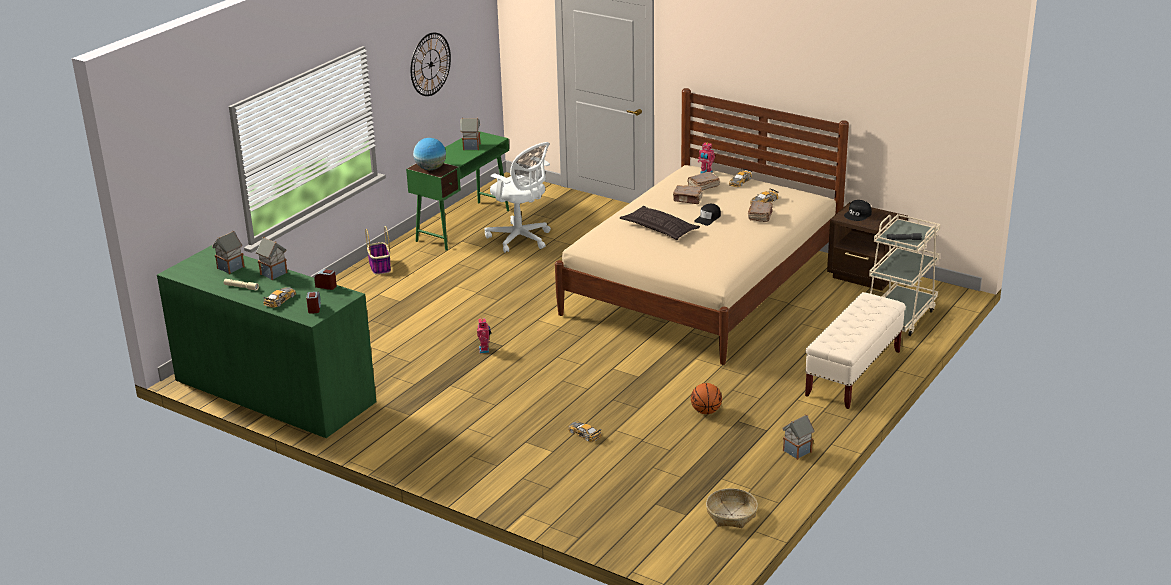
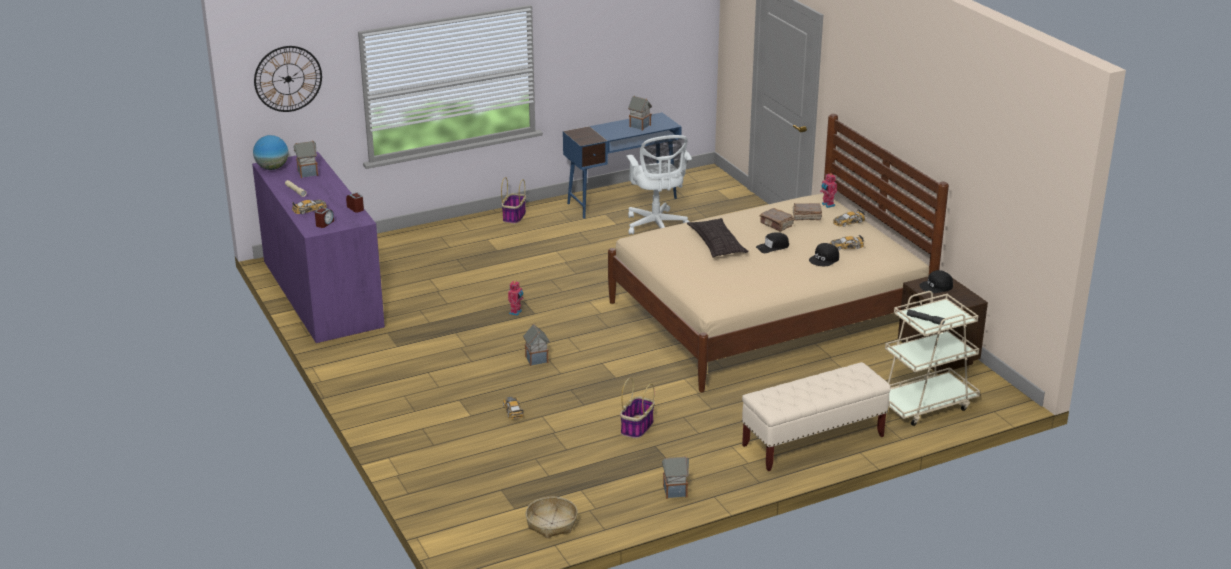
camera: 30 degrees right, 0 degrees up
green dresser [157,245,376,438] -> purple dresser [252,152,385,343]
toy house [256,236,288,280] -> toy house moved to [523,323,550,366]
green desk [406,131,509,251] -> blue desk [563,113,682,219]
wall clock [411,32,451,96] -> wall clock moved to [254,46,322,112]
globe [413,138,446,170] -> globe moved to [253,135,288,170]
basketball [691,383,722,414] -> basket [620,378,655,439]
brown book [748,201,773,222] -> black cap [809,243,839,266]

